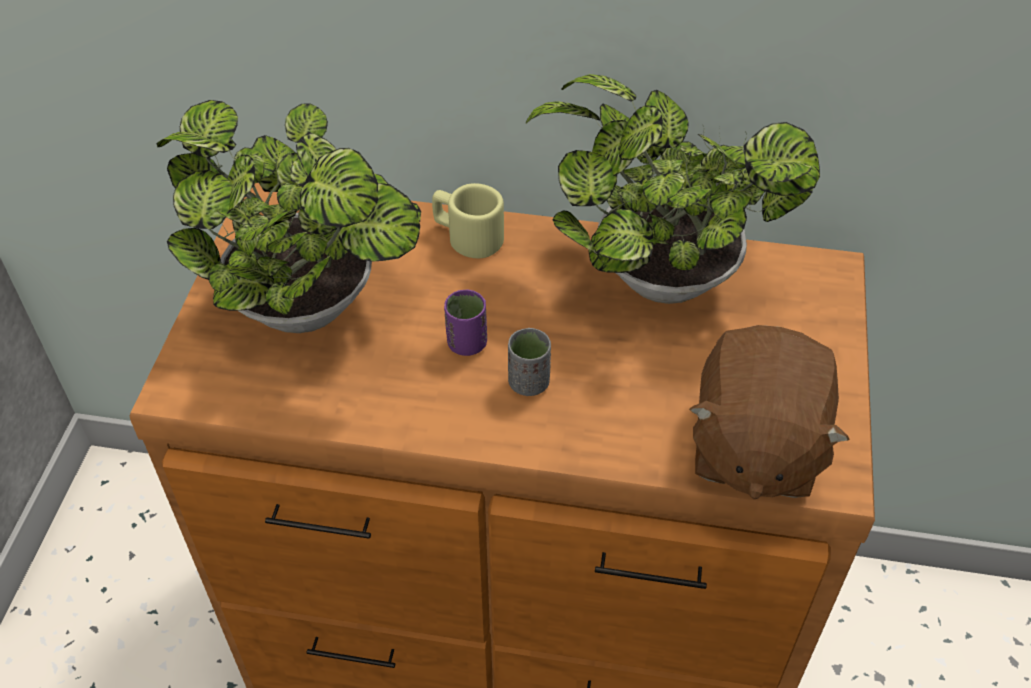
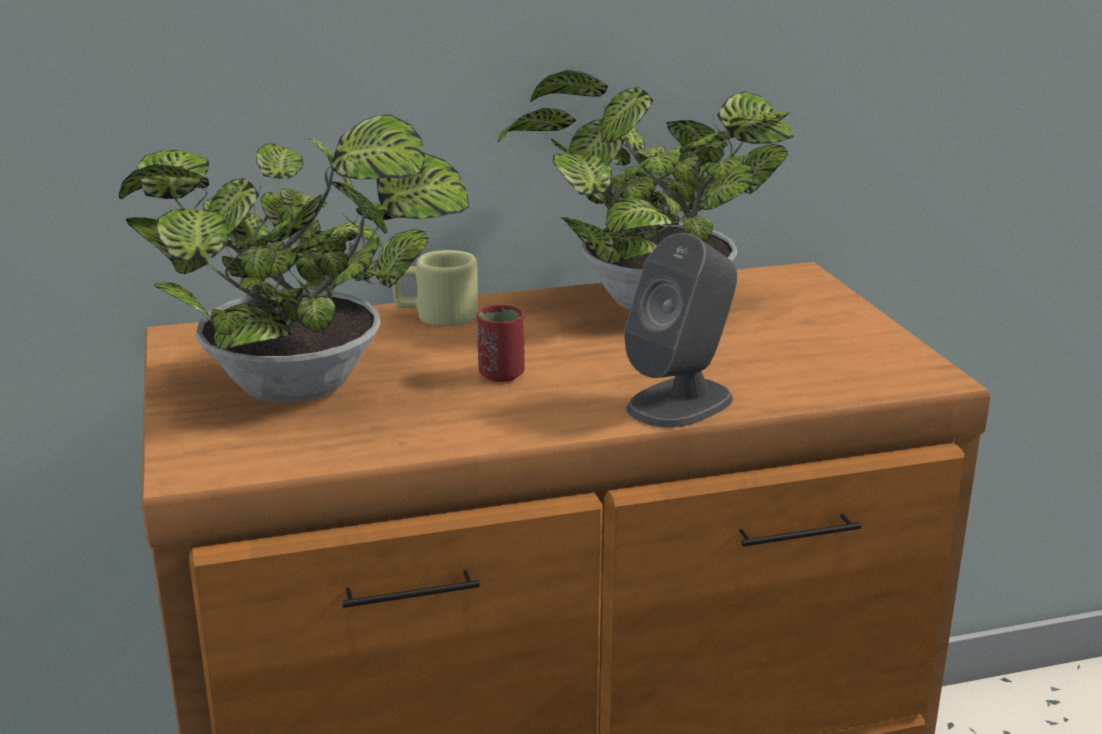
camera: 25 degrees left, 25 degrees down
purple cup [444,289,487,356] -> red cup [477,305,525,382]
grey cup [508,328,551,396] -> none
brown plush toy [689,325,850,499] -> none
none -> grey speaker [624,233,737,428]

